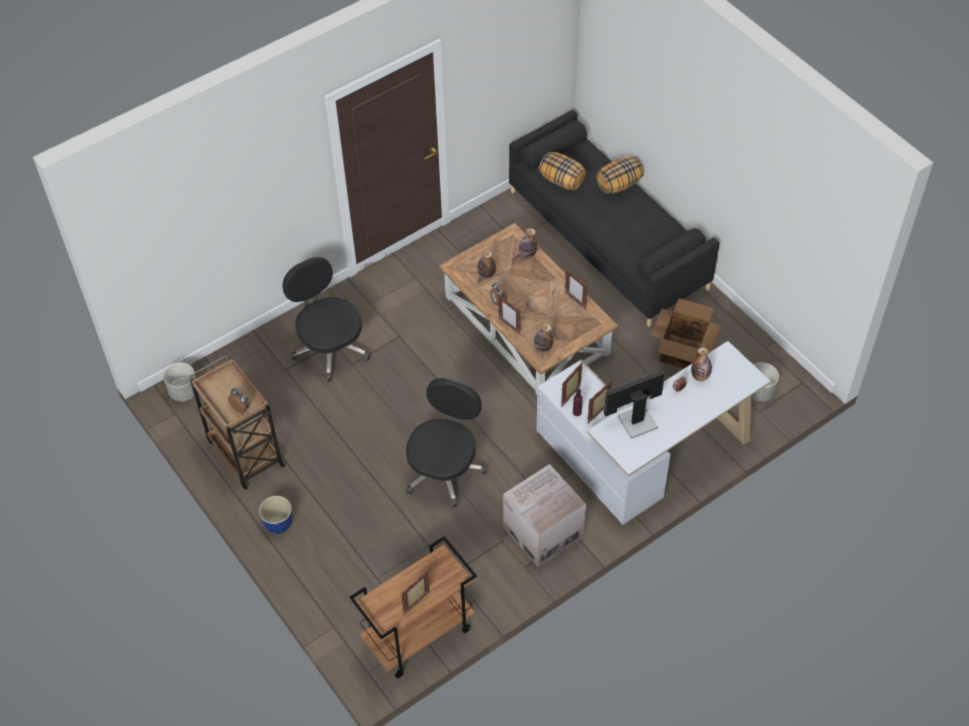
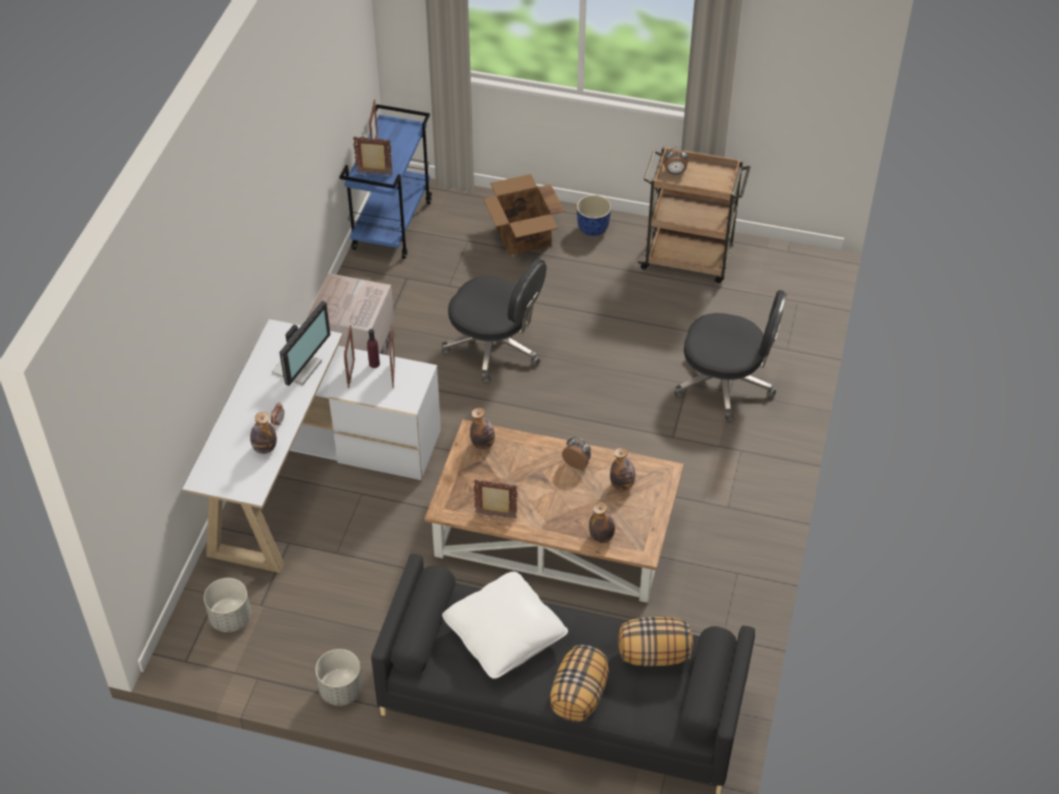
camera: 140 degrees right, 5 degrees down
grey planter [164,363,196,401] -> grey planter moved to [316,649,363,706]
brown cart [349,536,477,678] -> blue cart [339,104,432,259]
black office chair [406,378,487,508] -> black office chair turned 45 degrees counterclockwise [442,259,546,384]
picture frame [498,294,521,334] -> picture frame moved to [353,136,393,175]
cardboard box [651,298,721,368] -> cardboard box moved to [483,174,564,256]
none -> white pillow [442,572,568,679]

